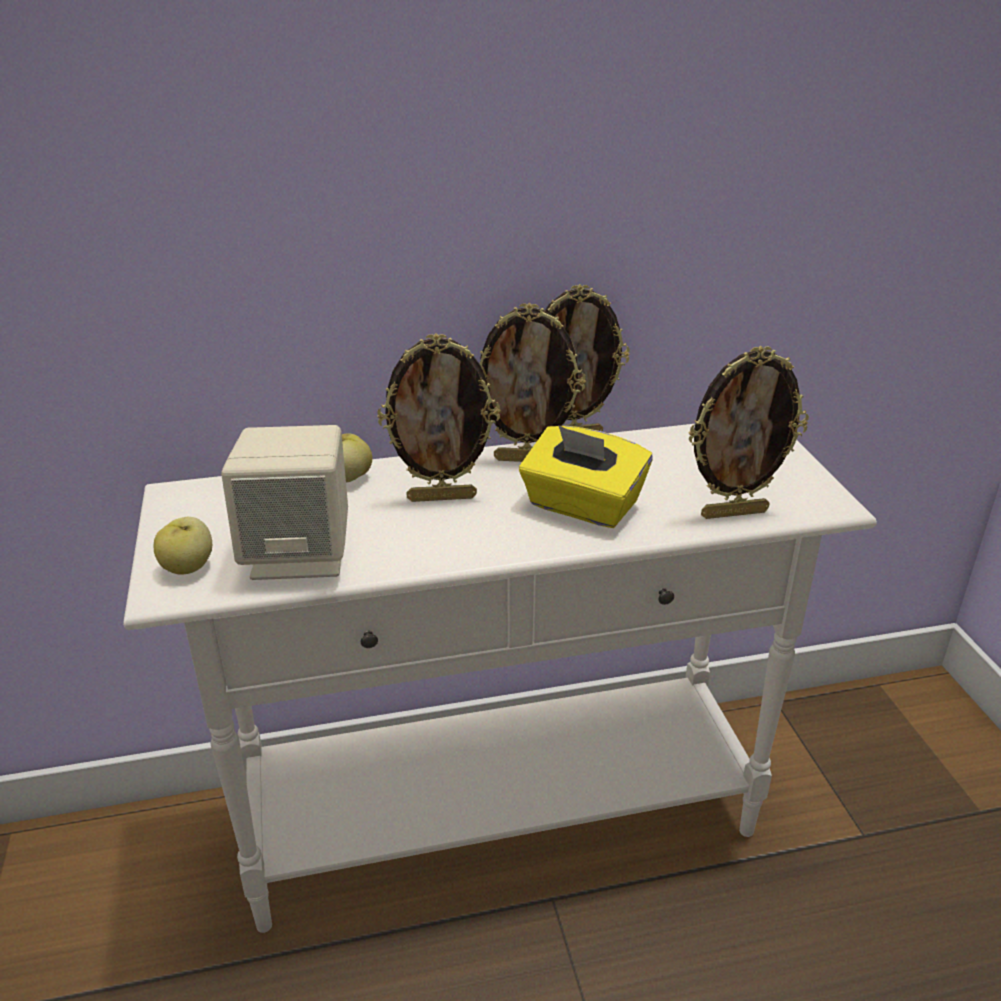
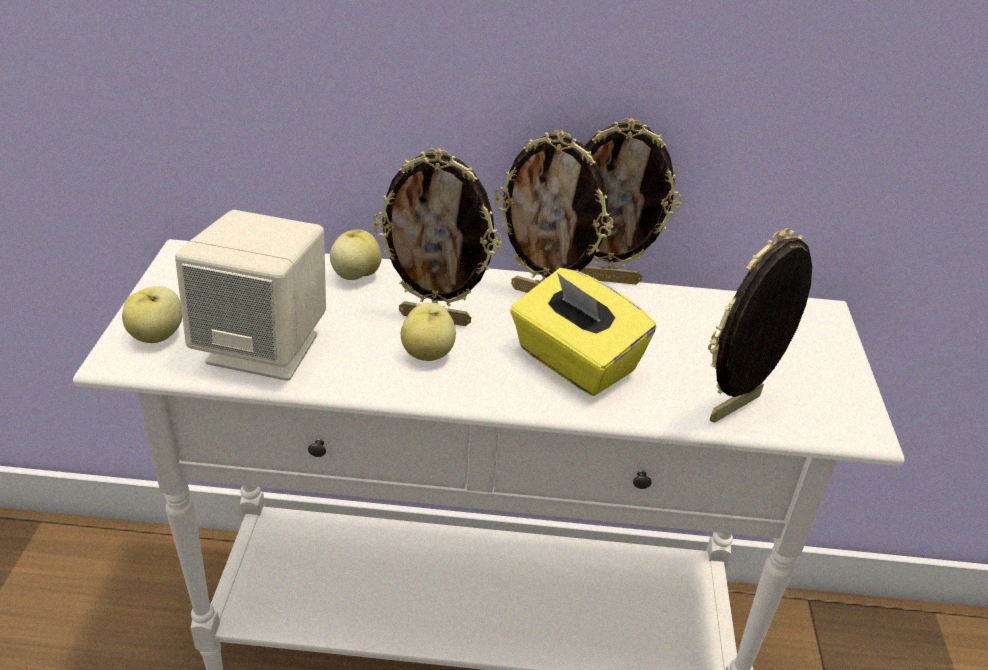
camera: 15 degrees right, 5 degrees up
picture frame [688,346,809,519] -> picture frame turned 135 degrees clockwise [708,228,812,423]
none -> apple [401,302,456,361]

